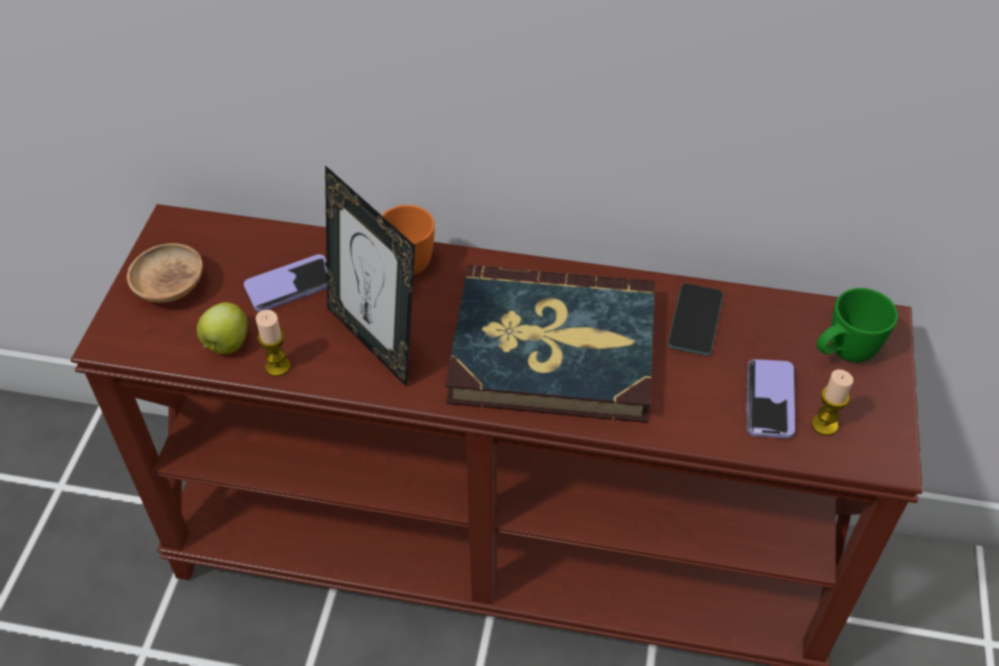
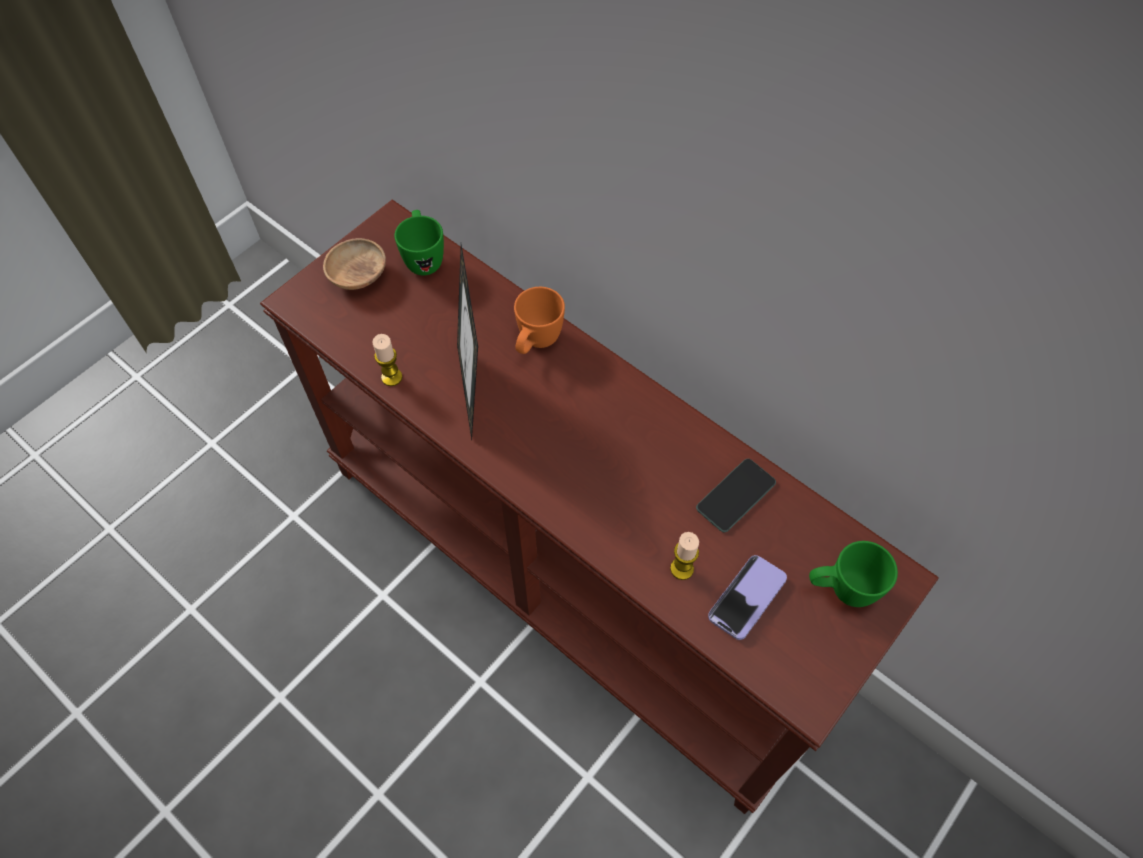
camera: 30 degrees right, 10 degrees up
apple [197,302,248,354] -> none
phone [244,254,327,312] -> none
book [445,265,655,423] -> none
candle [811,369,854,436] -> candle moved to [670,532,699,580]
none -> green mug [394,210,444,275]

